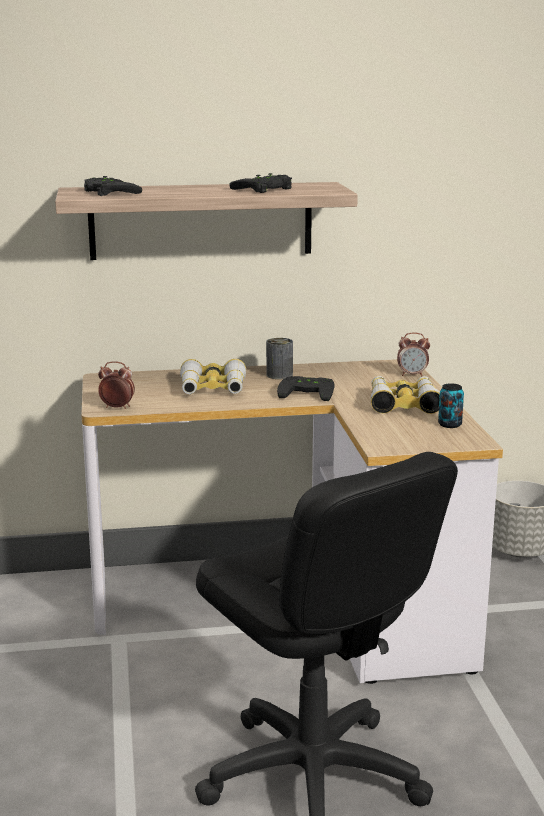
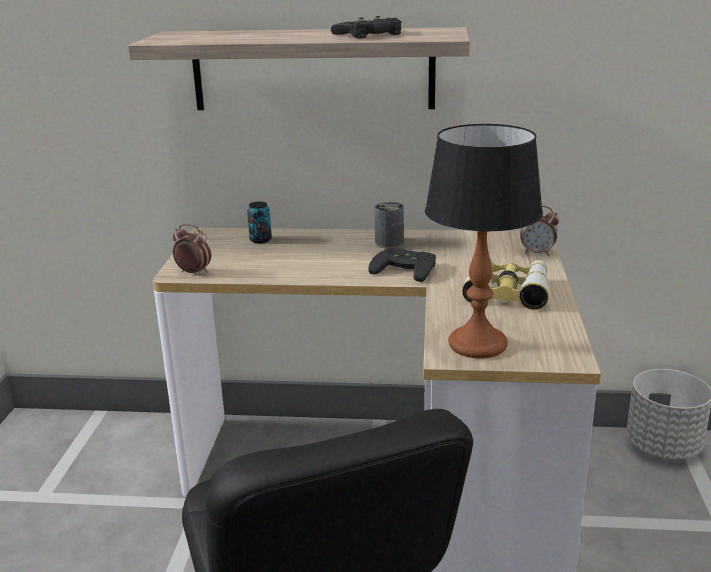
camera: 15 degrees right, 5 degrees up
black game controller [84,176,142,196] -> none
binoculars [180,359,246,394] -> none
can [438,383,464,428] -> can moved to [247,201,272,243]
none -> table lamp [425,124,543,358]

